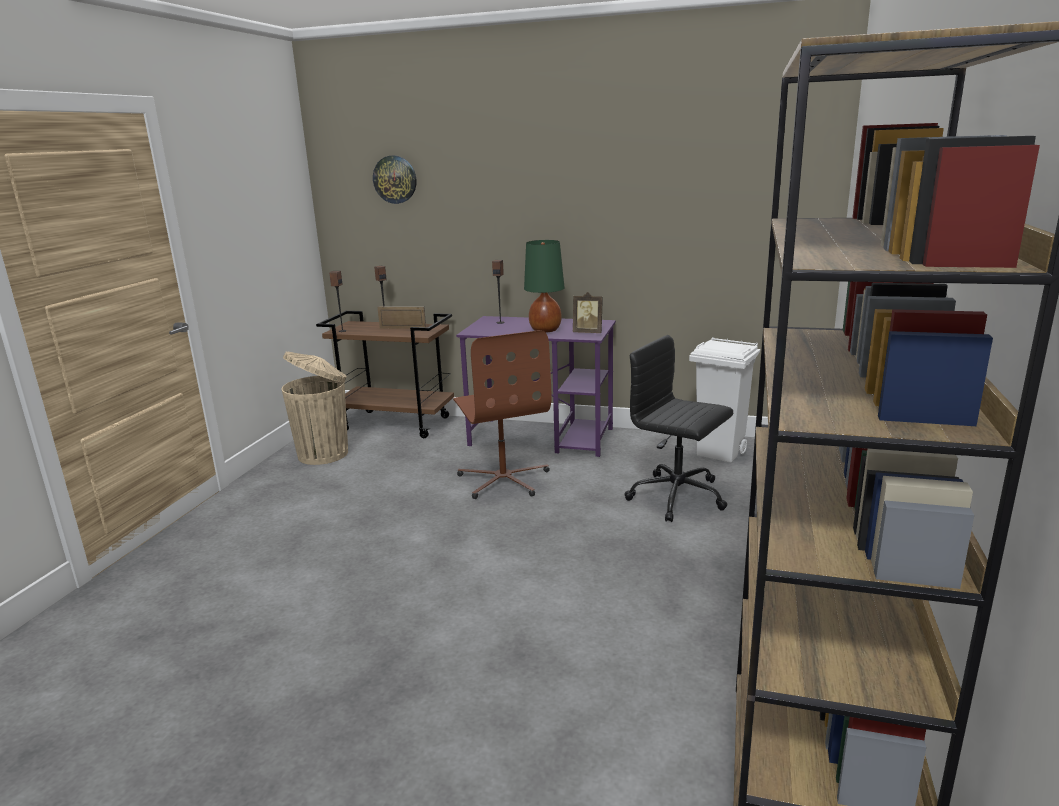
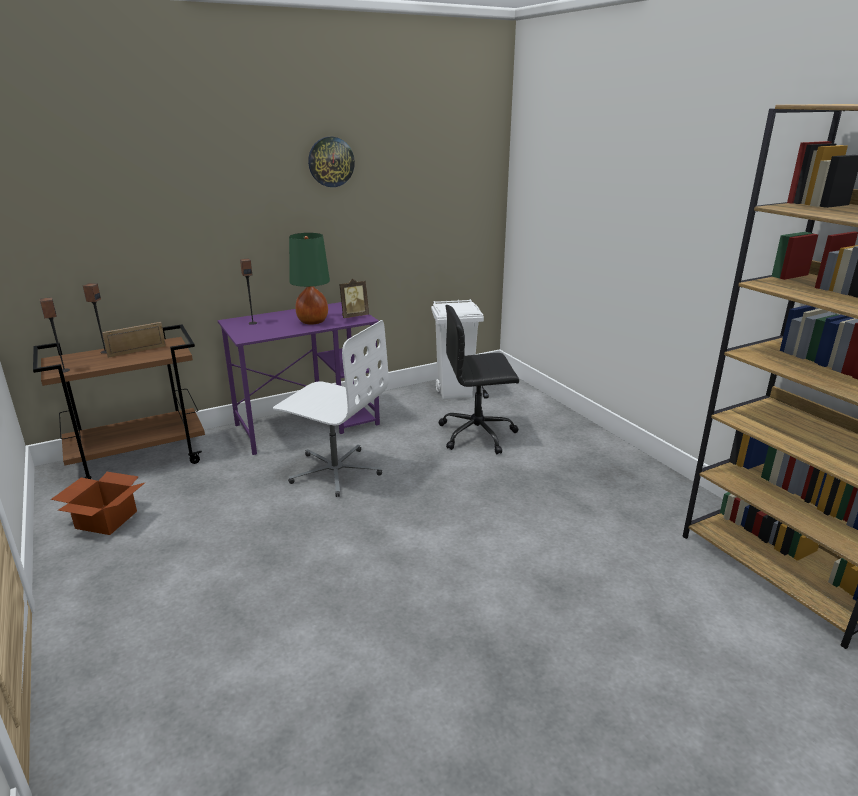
camera: 45 degrees left, 5 degrees up
beige trash can [282,351,348,465] -> cardboard box [51,472,146,535]
wall clock [373,156,416,204] -> wall clock moved to [308,137,355,187]
brown office chair [453,330,552,499] -> white office chair [273,320,389,497]

